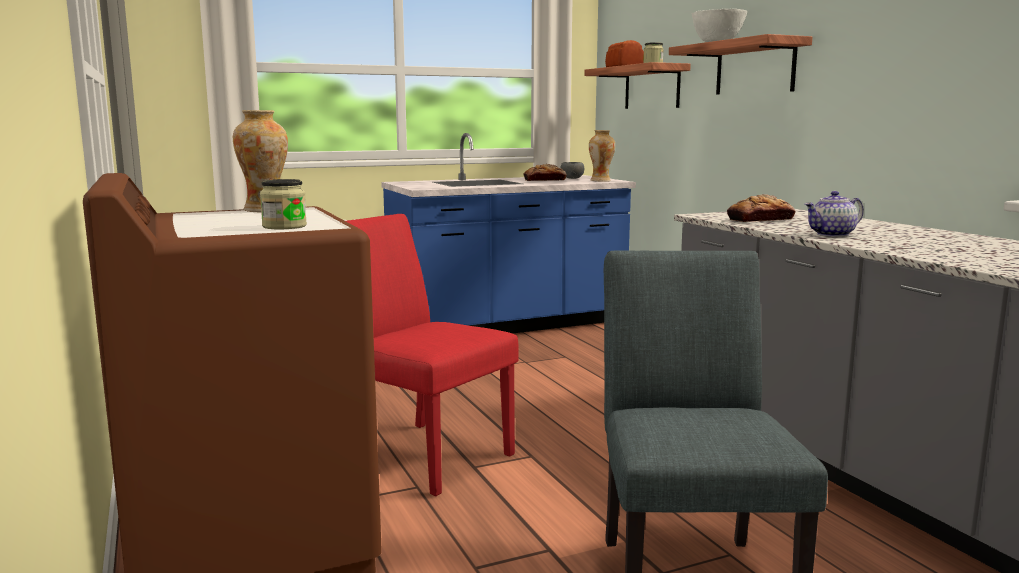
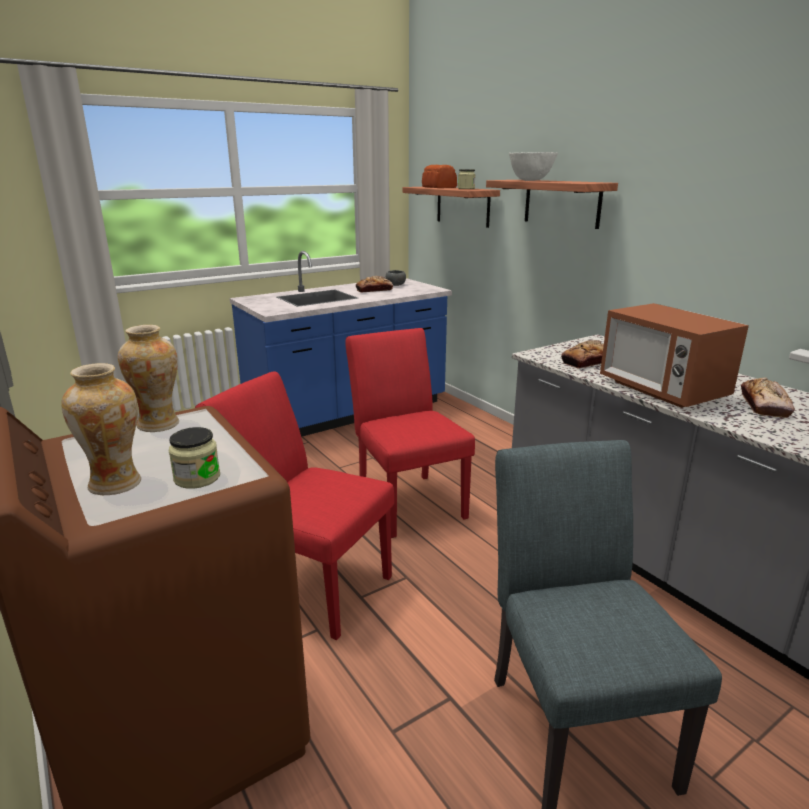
camera: 10 degrees left, 10 degrees up
vase [589,130,615,182] -> vase moved to [61,363,141,495]
teapot [804,191,864,237] -> microwave [600,303,749,408]
none -> red chair [345,328,475,538]
none -> bread [741,377,795,418]

